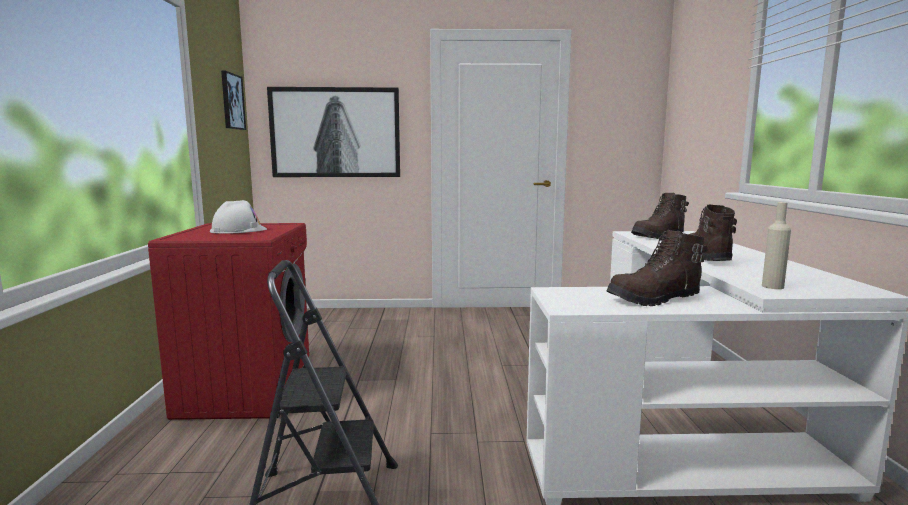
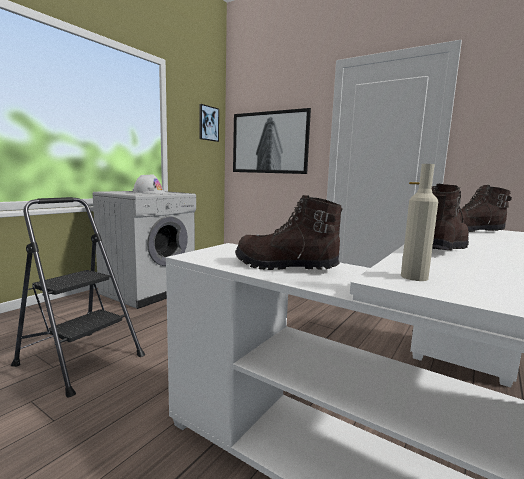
camera: 35 degrees right, 0 degrees up
red washing machine [148,223,309,420] -> white washing machine [93,191,196,309]

